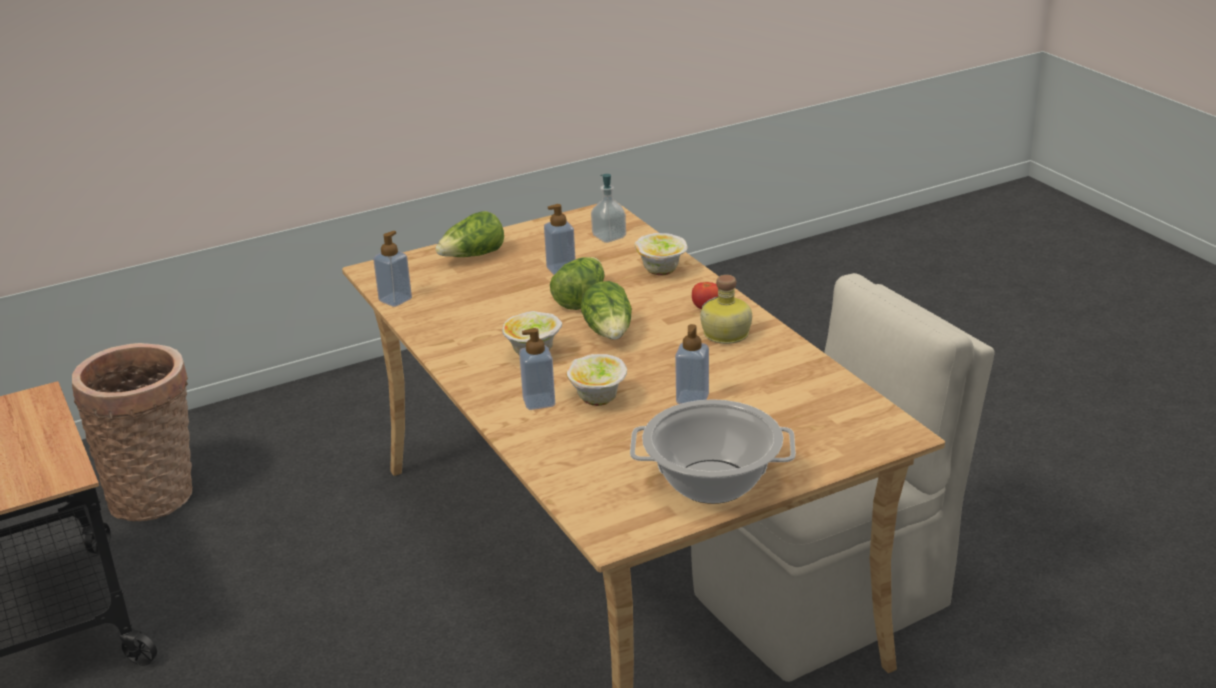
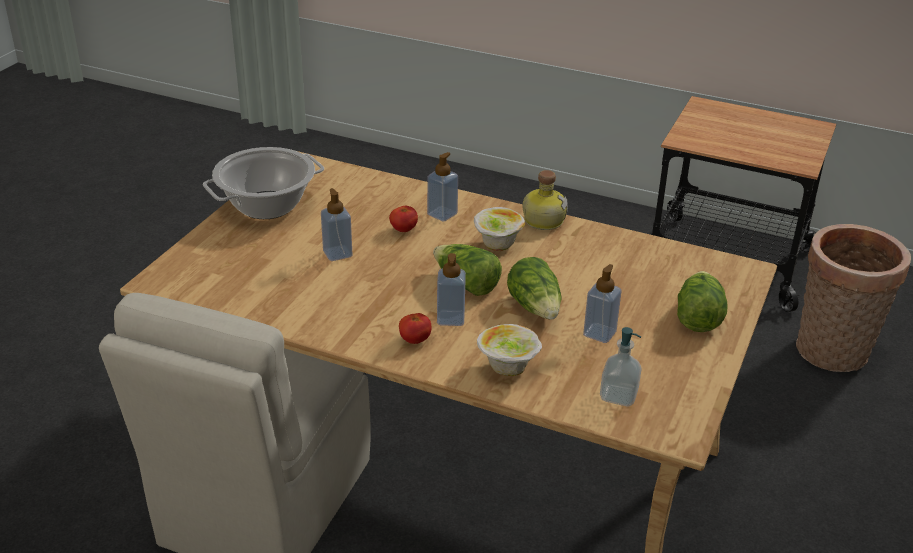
camera: 140 degrees right, 5 degrees up
soap dispenser [373,231,412,307] -> soap dispenser moved to [437,253,466,326]
bowl [566,354,627,406] -> tomato [389,205,418,232]
bottle [700,275,752,344] -> bottle moved to [523,170,568,230]

